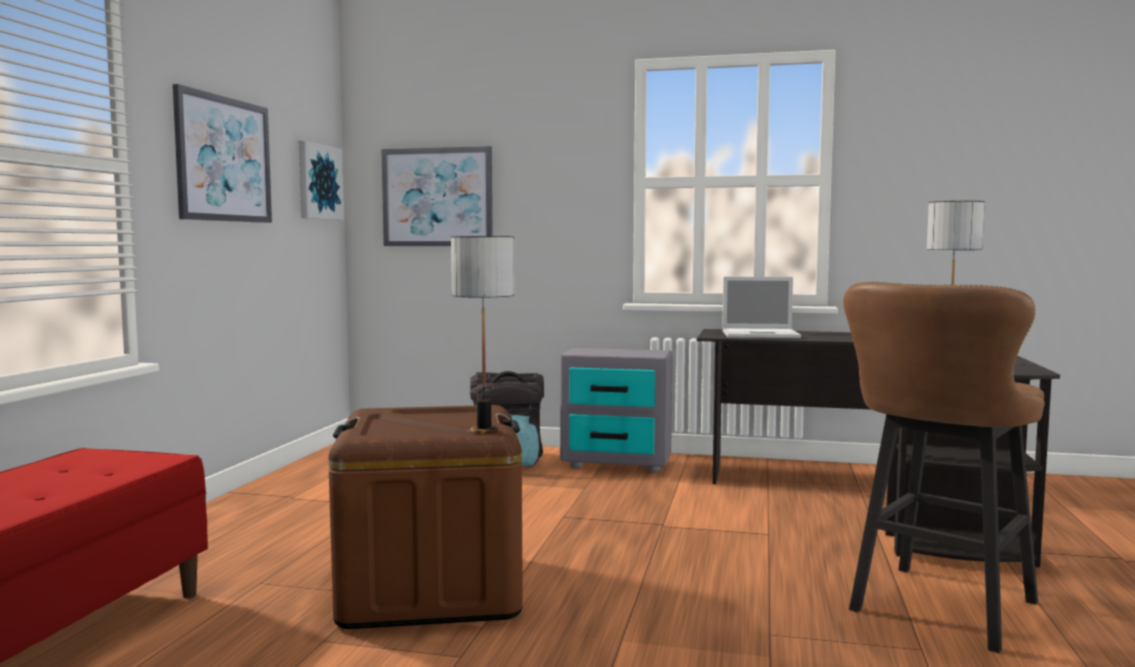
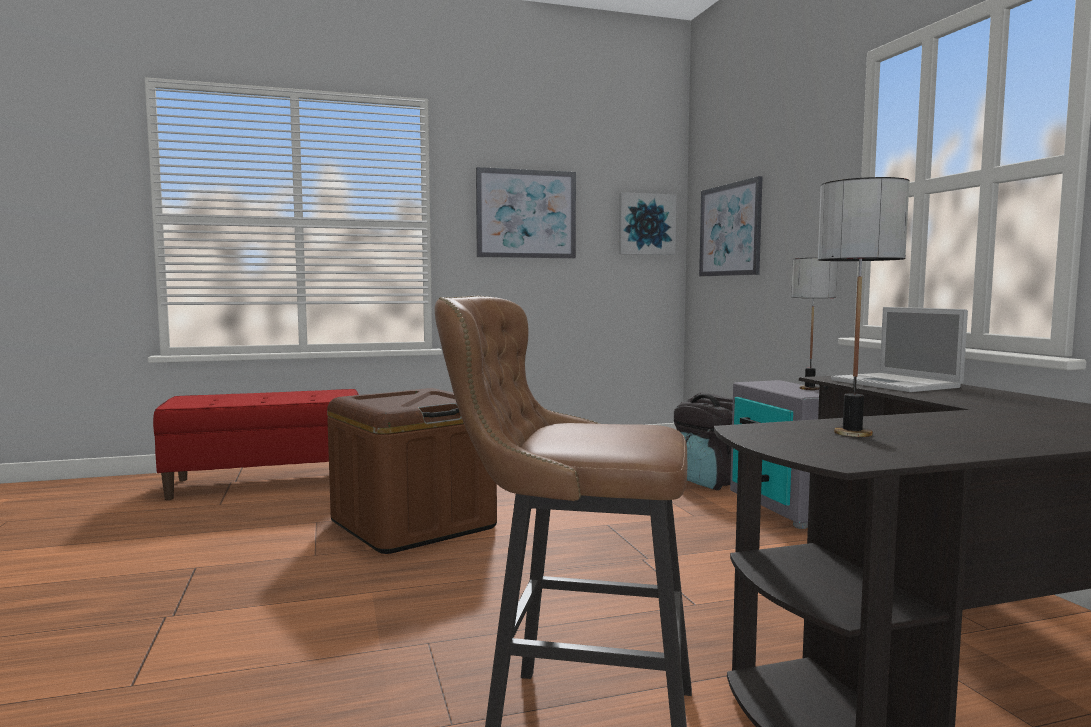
camera: 60 degrees right, 0 degrees up
table lamp [451,236,515,434] -> table lamp moved to [791,258,837,390]

